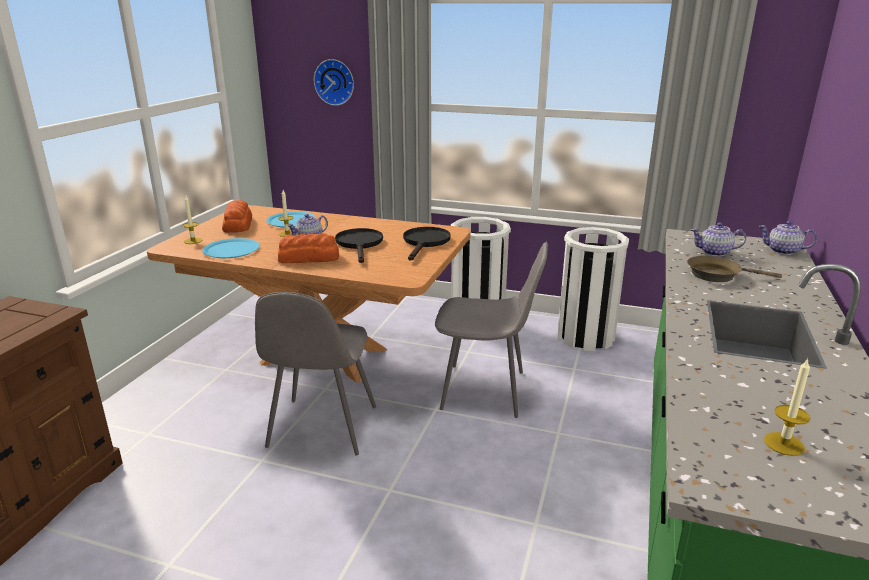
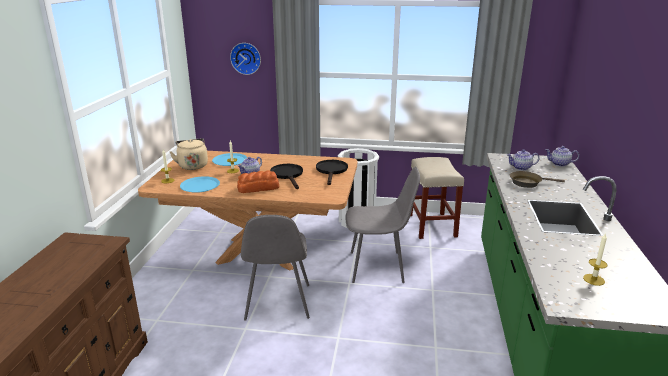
camera: 10 degrees left, 0 degrees up
bread [222,200,252,232] -> beige kettle [170,138,208,170]
white trash can [558,227,629,351] -> beige stool [410,157,464,239]

